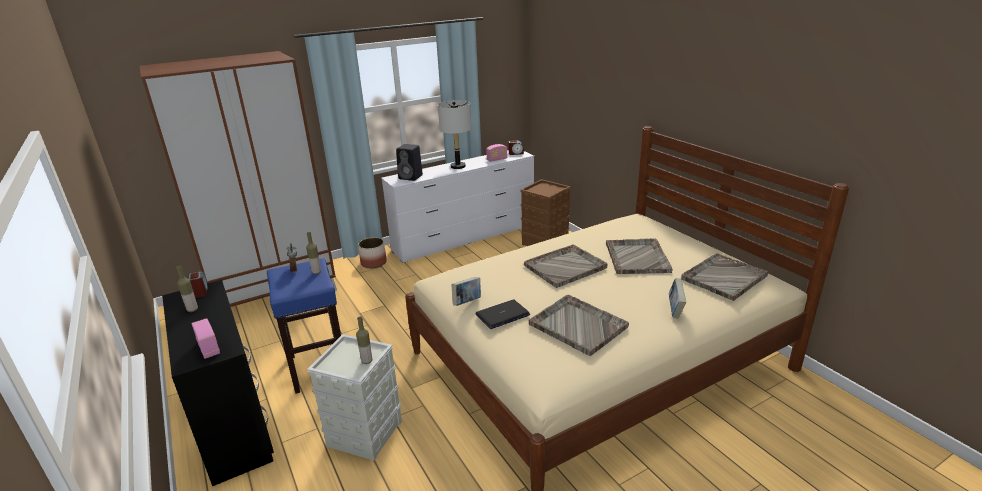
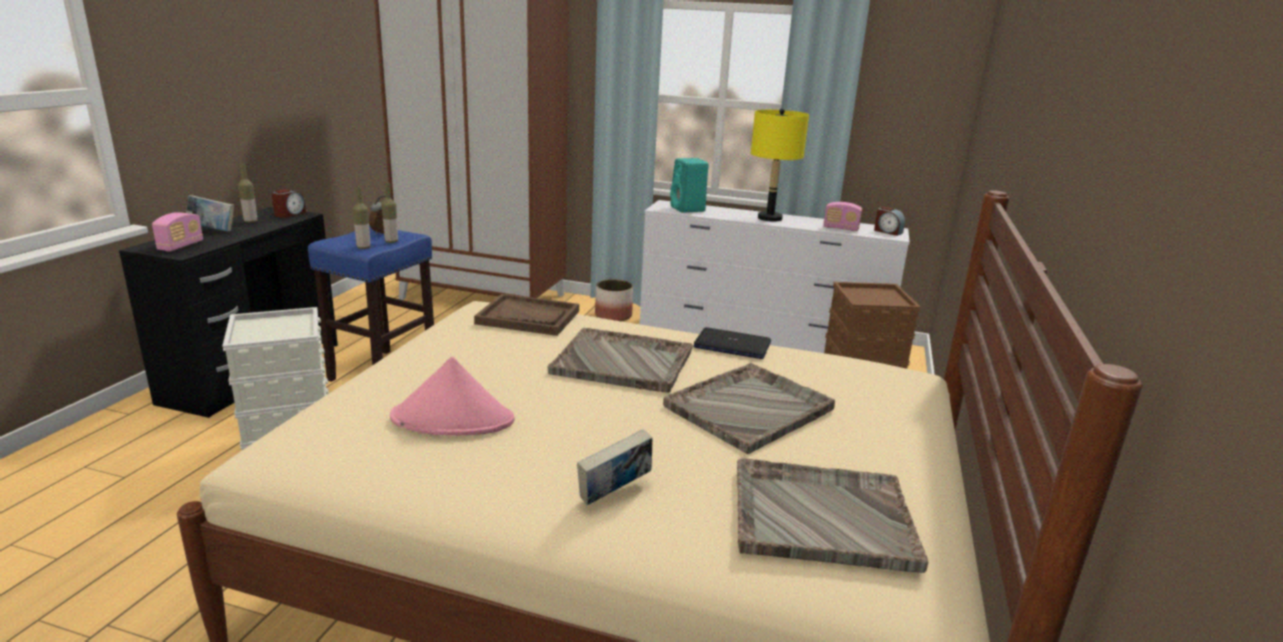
camera: 45 degrees right, 5 degrees down
bottle [356,317,372,364] -> bottle moved to [352,187,371,249]
black speaker [396,144,423,181] -> turquoise speaker [670,158,709,213]
grey table lamp [438,100,472,169] -> yellow table lamp [751,108,809,222]
book [452,277,481,306] -> book moved to [186,195,234,232]
laptop [476,300,530,329] -> laptop moved to [693,327,771,359]
grey tray [529,295,629,356] -> pink hat [390,357,515,436]
none -> brown tray [474,294,579,336]

